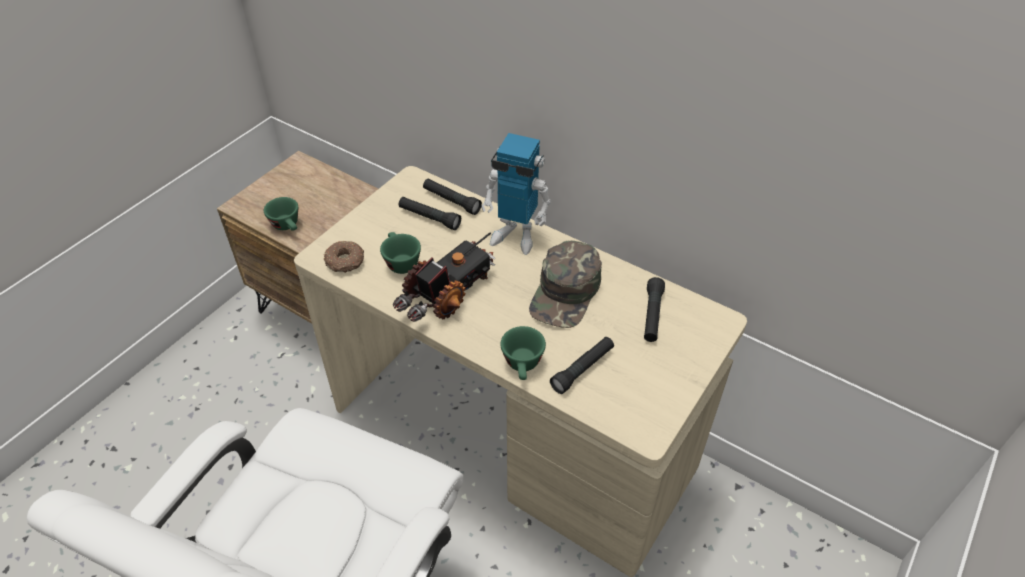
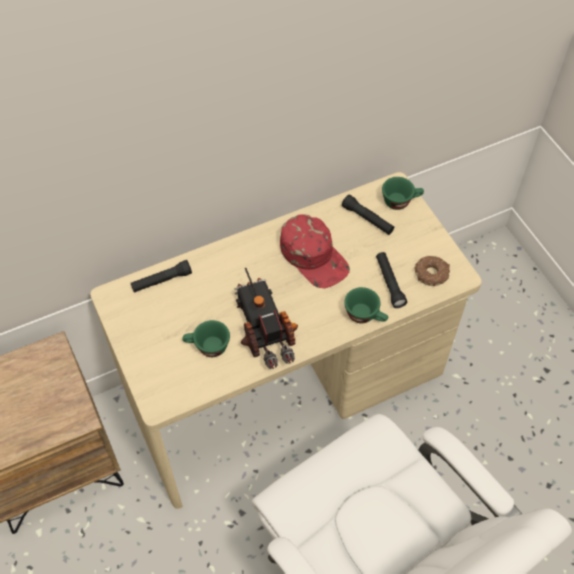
camera: 60 degrees left, 10 degrees up
green cup [264,197,298,231] -> green cup moved to [382,177,424,210]
donut [324,241,364,273] -> donut moved to [415,256,450,286]
black flashlight [399,197,461,230] -> none
toy robot [481,133,552,255] -> none
green cap [529,240,602,328] -> red cap [280,214,350,288]

